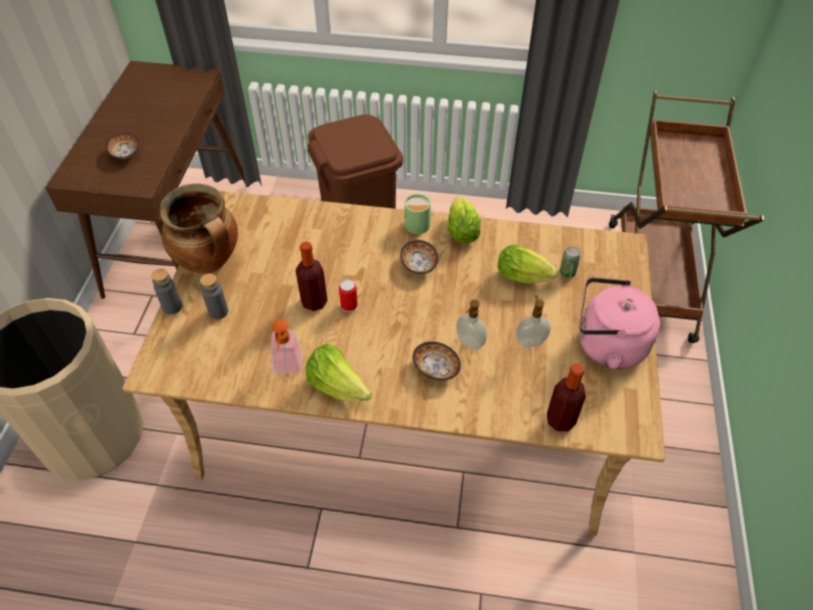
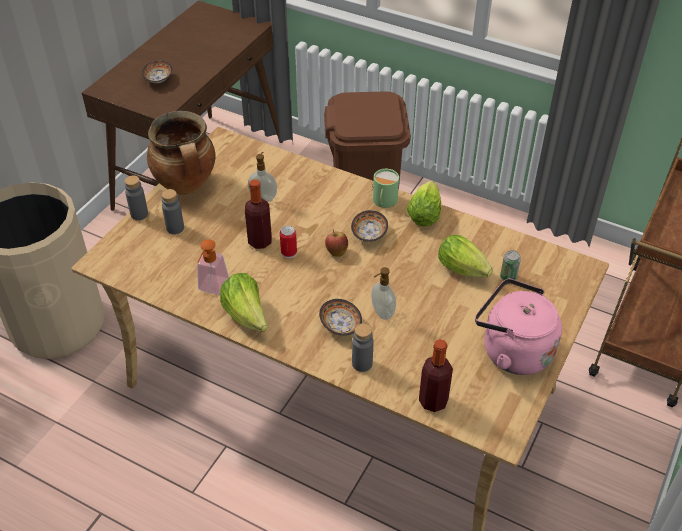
camera: 20 degrees right, 5 degrees down
soap dispenser [516,295,551,347] -> soap dispenser moved to [248,152,277,202]
none -> apple [325,229,348,257]
none -> grey bottle [352,323,373,372]

